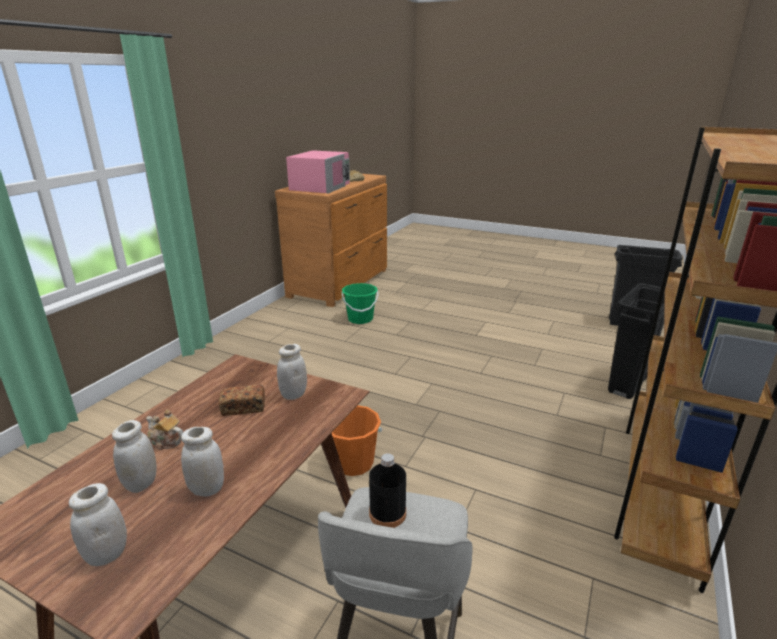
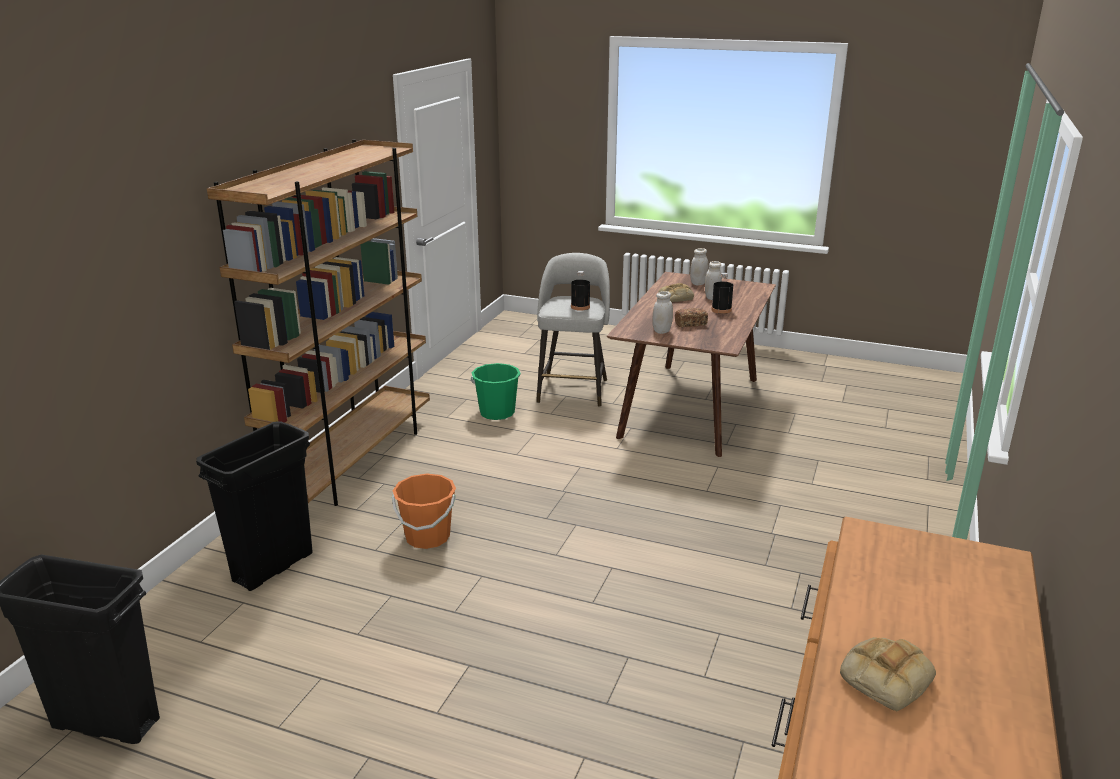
camera: 175 degrees right, 0 degrees up
teapot [146,409,183,450] -> black bottle [711,272,733,314]
white jar [181,427,224,497] -> bread [658,283,694,302]
pink microwave [286,150,350,193] -> none
orange bucket [332,405,382,476] -> orange bucket moved to [392,473,456,549]
green bucket [342,283,378,324] -> green bucket moved to [471,363,521,420]

